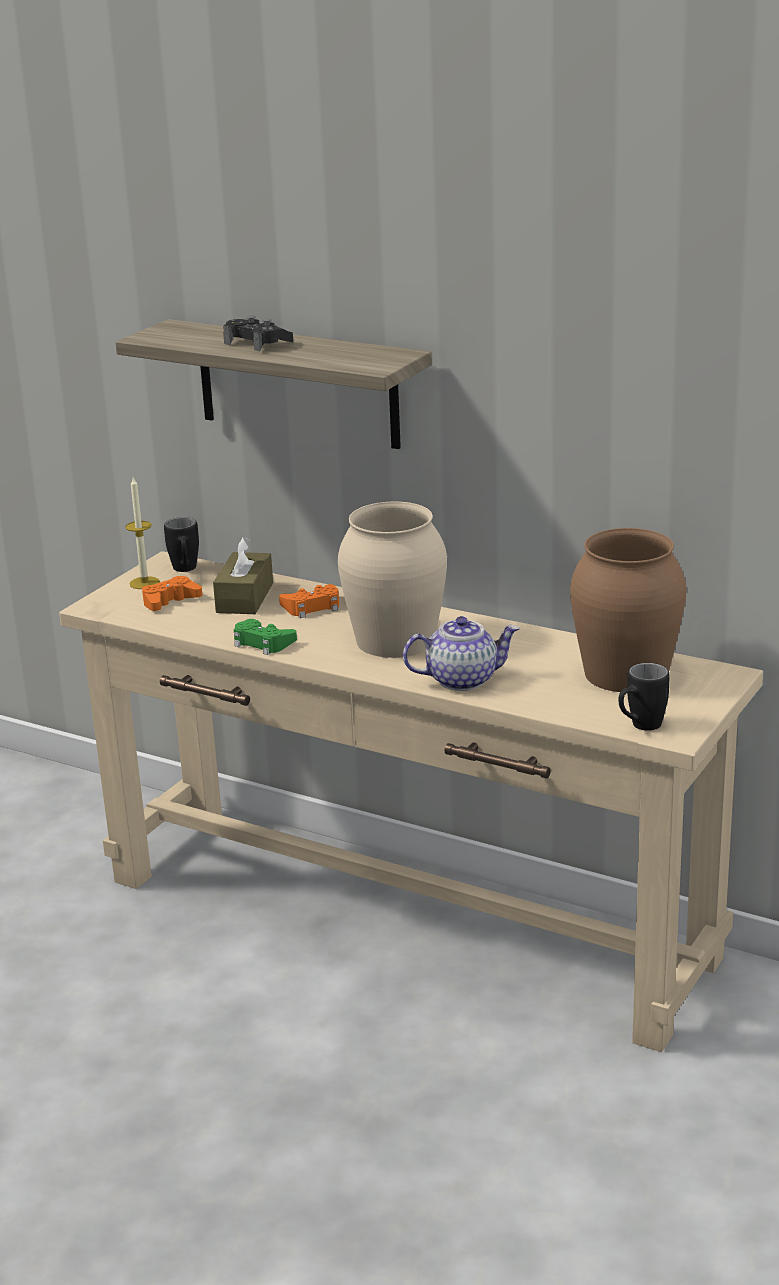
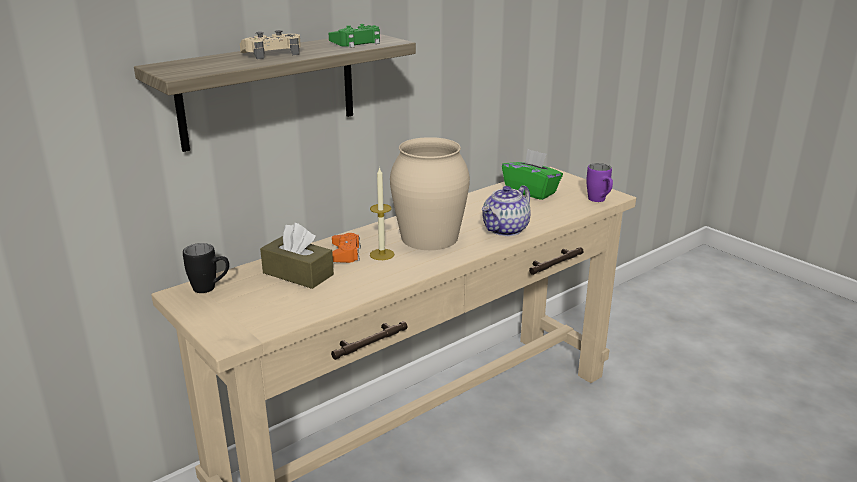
camera: 70 degrees left, 0 degrees up
candle [125,477,160,589] -> candle moved to [370,167,395,260]
orange game controller [142,576,202,611] -> none
black game controller [223,316,293,351] -> beige game controller [240,30,301,59]
green game controller [234,619,297,655] -> green game controller moved to [329,24,380,48]
teapot [403,616,520,691] -> teapot turned 150 degrees counterclockwise [482,185,531,236]
brown vase [570,528,686,692] -> green tissue box [502,149,563,200]
black mug [618,663,669,731] -> purple mug [586,163,613,202]

